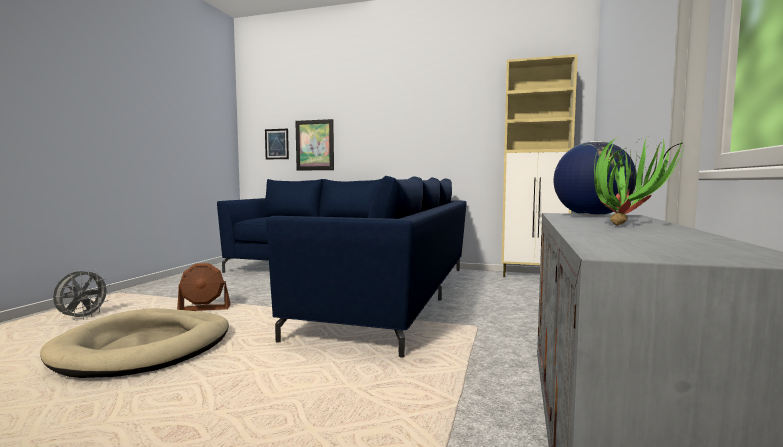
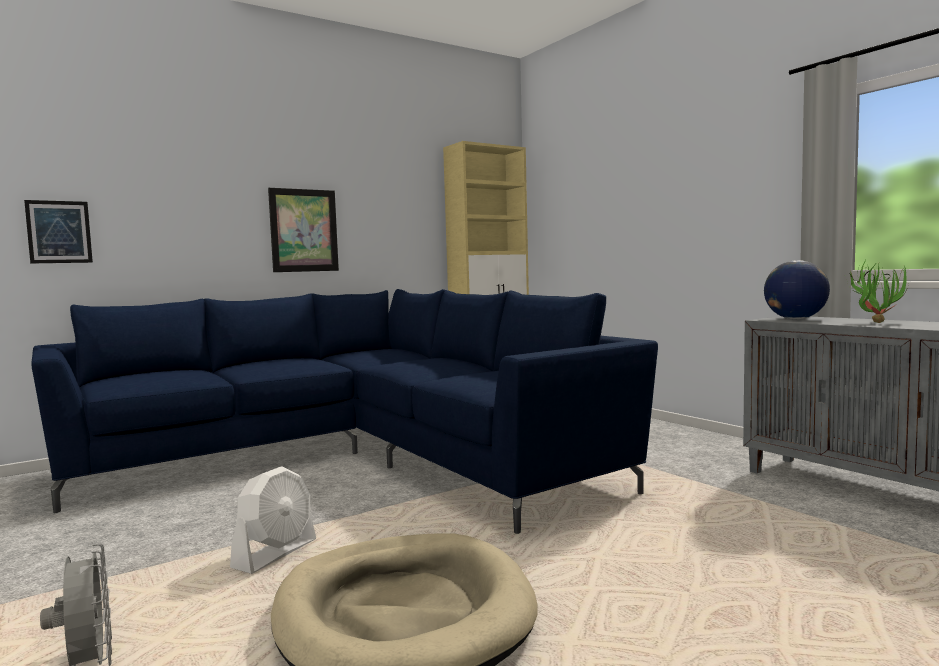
camera: 50 degrees left, 0 degrees up
brown fan [177,263,231,311] -> white fan [230,466,316,574]
picture [295,119,334,171] -> picture moved to [268,188,339,272]

